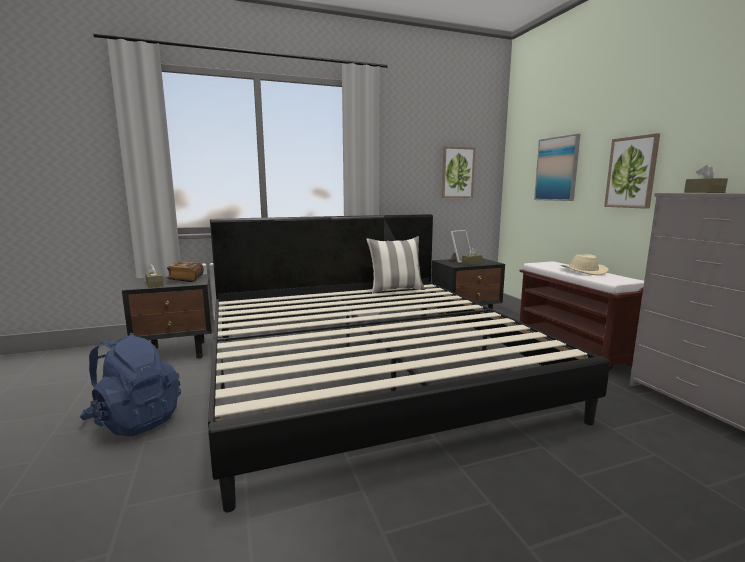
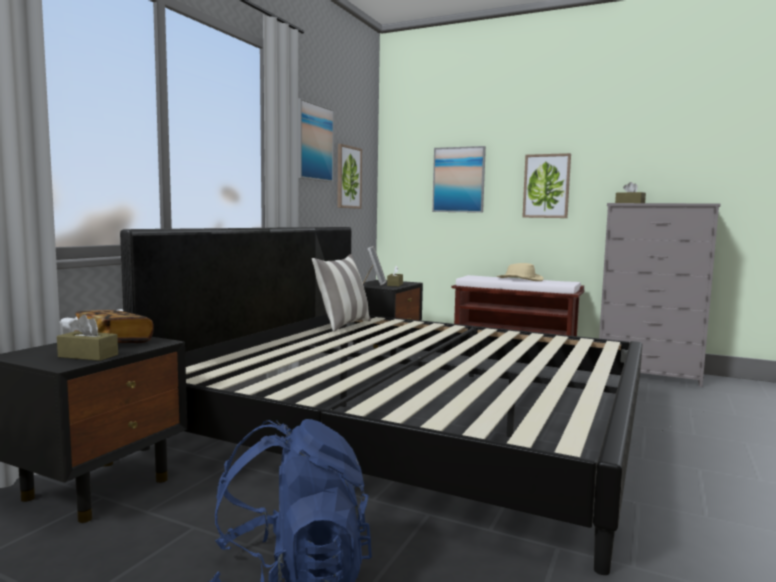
camera: 45 degrees left, 5 degrees down
none -> picture [298,98,334,182]

